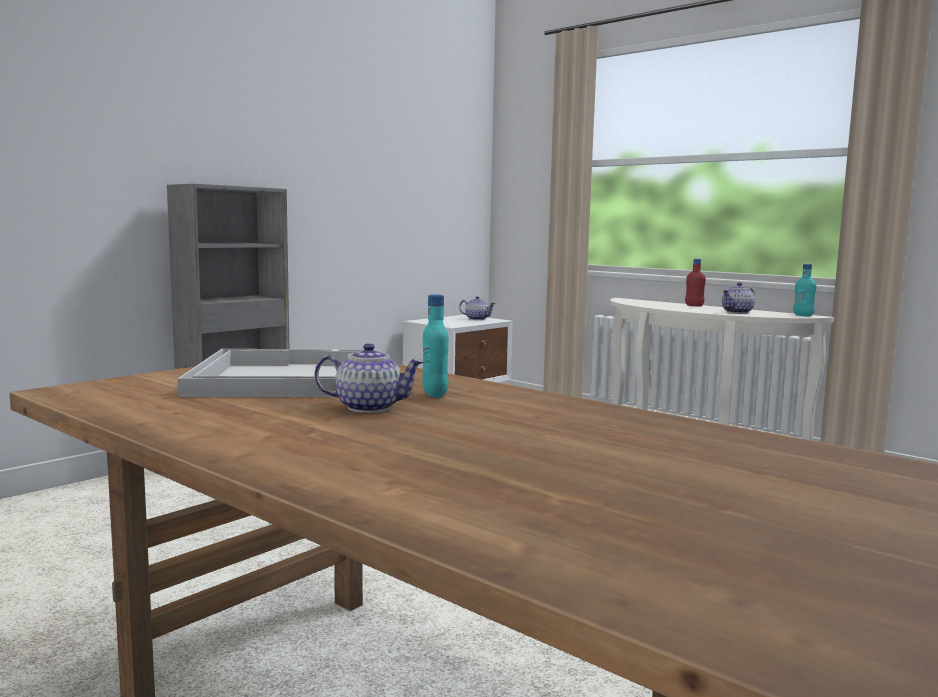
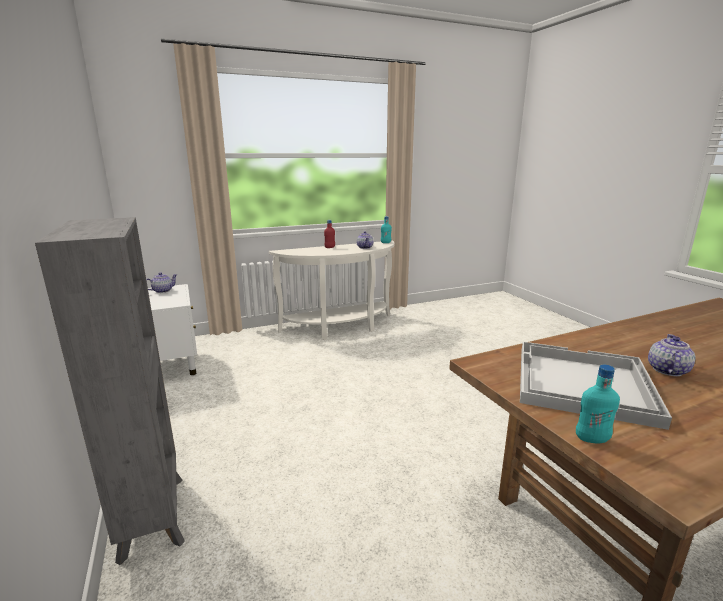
camera: 65 degrees left, 10 degrees up
turquoise bottle [422,294,449,398] -> turquoise bottle moved to [576,365,620,443]

